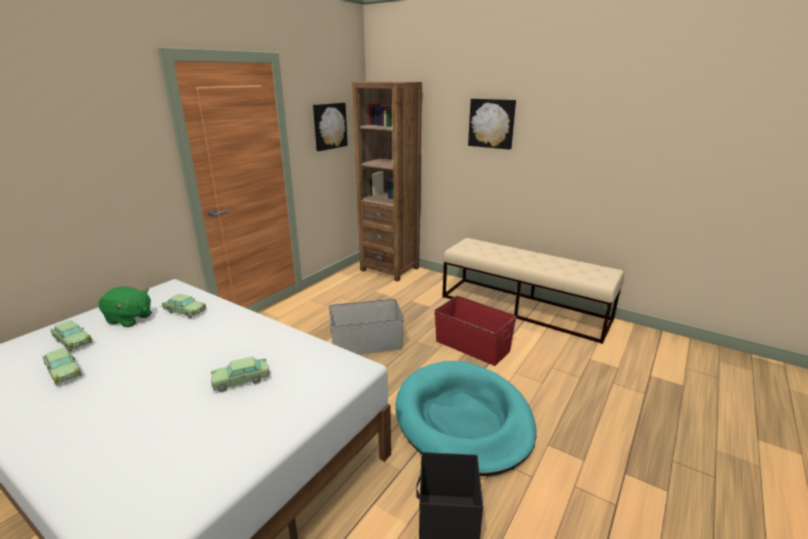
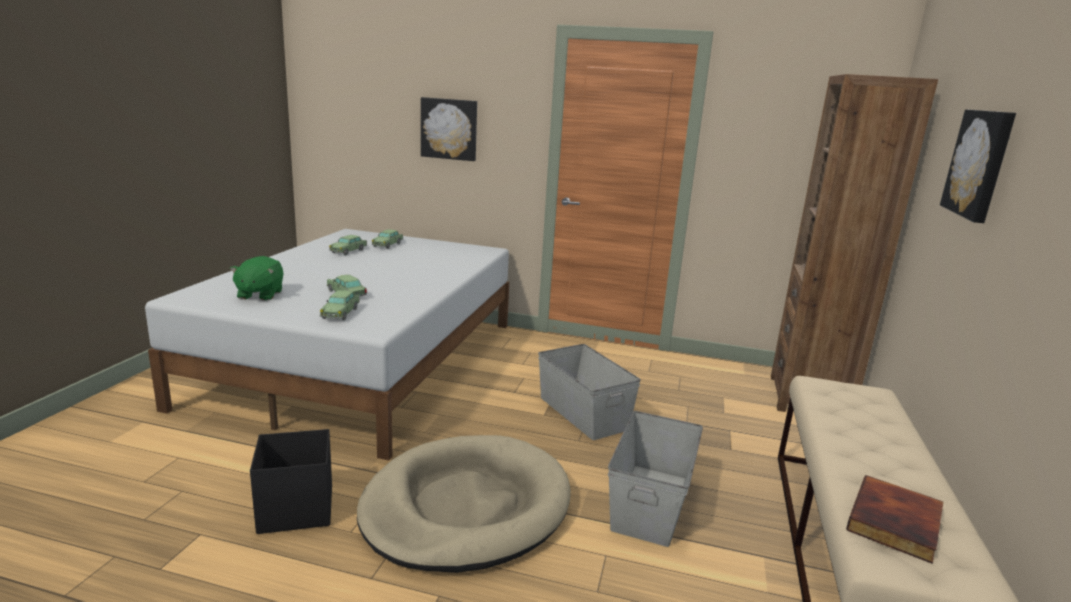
camera: 70 degrees right, 5 degrees down
green plush toy [99,287,152,327] -> green plush toy moved to [230,256,284,301]
toy car [162,294,207,319] -> toy car moved to [320,290,359,321]
picture [313,102,348,151] -> picture moved to [421,97,477,161]
turquoise dog bed [395,361,536,476] -> beige dog bed [357,435,571,573]
red storage box [434,296,517,366] -> grey storage box [608,411,703,547]
none -> book [846,475,943,564]

